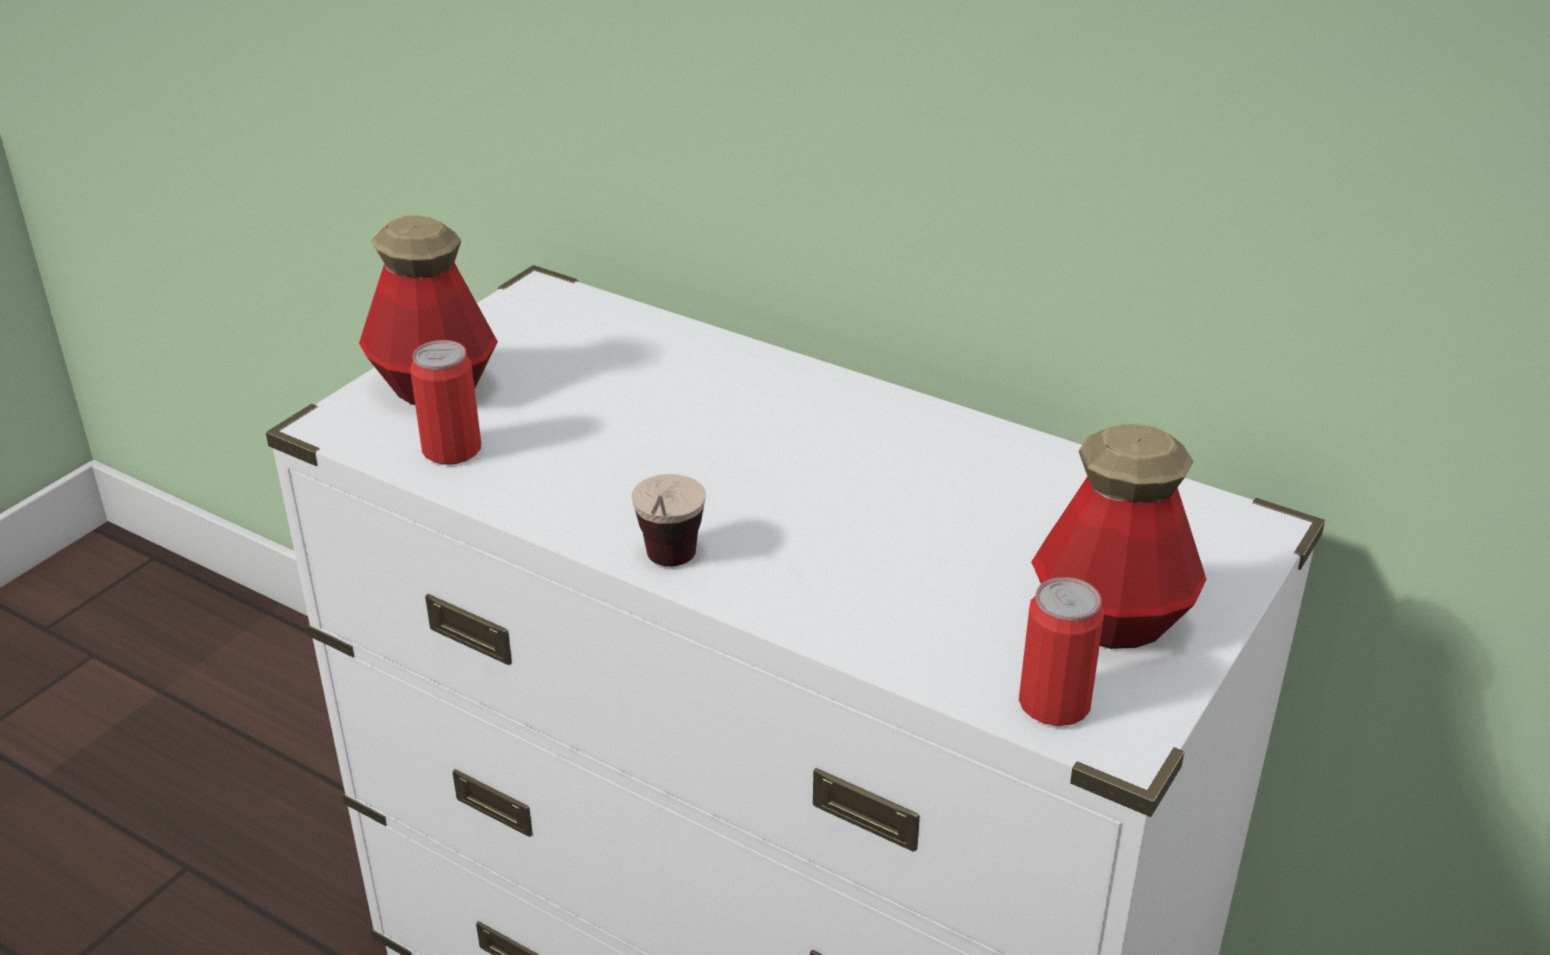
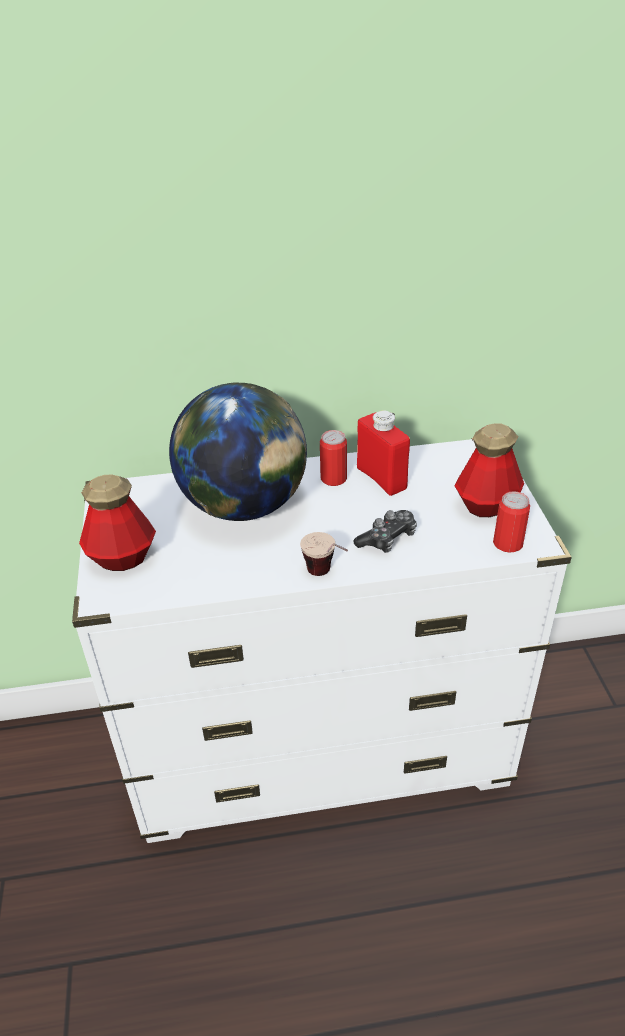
camera: 40 degrees left, 5 degrees up
can [410,340,481,465] -> can moved to [320,430,347,486]
none -> globe [169,382,307,521]
none -> game controller [353,510,417,553]
none -> red bottle [357,410,410,496]

